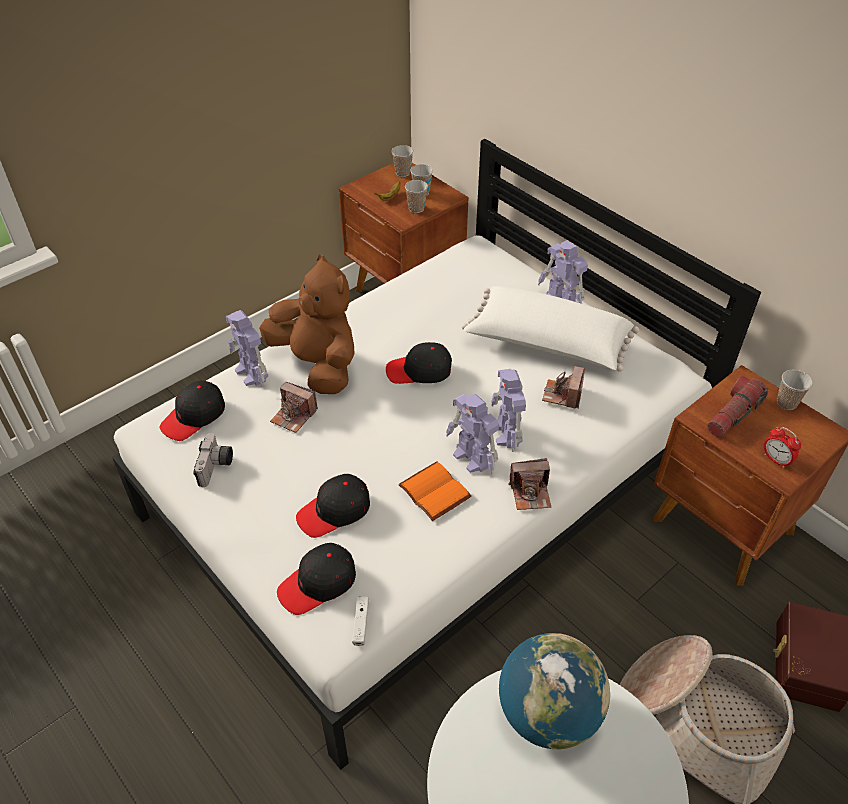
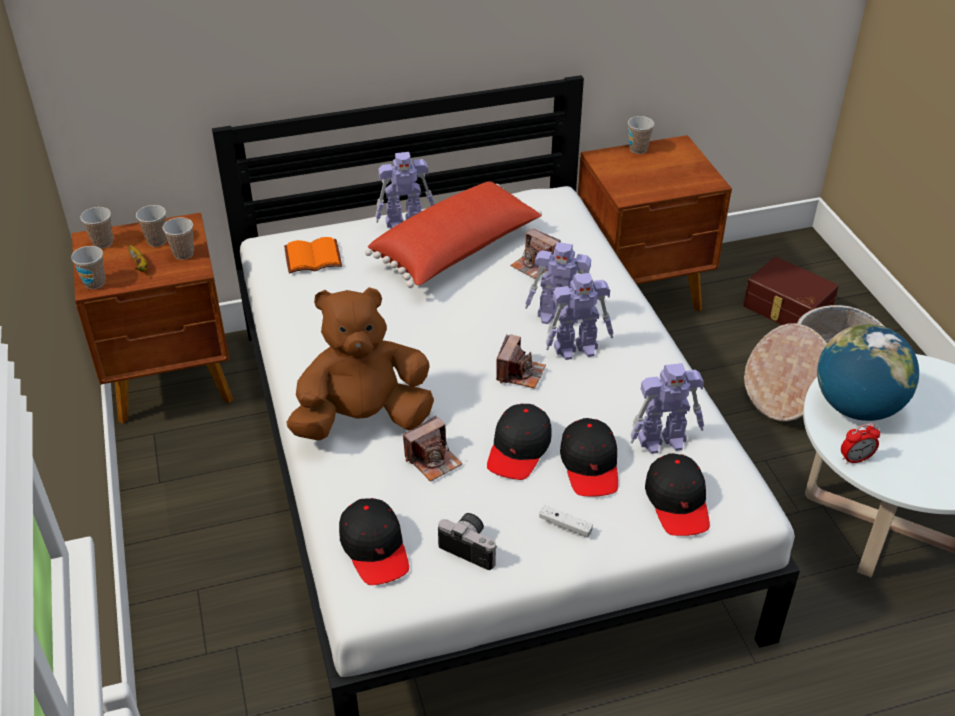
camera: 65 degrees left, 5 degrees down
toy robot [226,310,268,386] -> toy robot moved to [630,363,704,454]
white game controller [352,596,369,646] -> white game controller moved to [539,506,593,538]
black cap [386,342,452,384] -> black cap moved to [487,403,551,480]
orange book [398,461,471,521] -> orange book moved to [284,237,342,274]
white pillow [462,286,639,372] -> red pillow [365,182,542,288]
camera [508,458,551,510] -> camera moved to [496,334,546,389]
flashlight [707,376,768,437] -> none
alarm clock [764,427,801,468] -> alarm clock moved to [841,423,880,464]
none -> cup [71,246,105,289]

